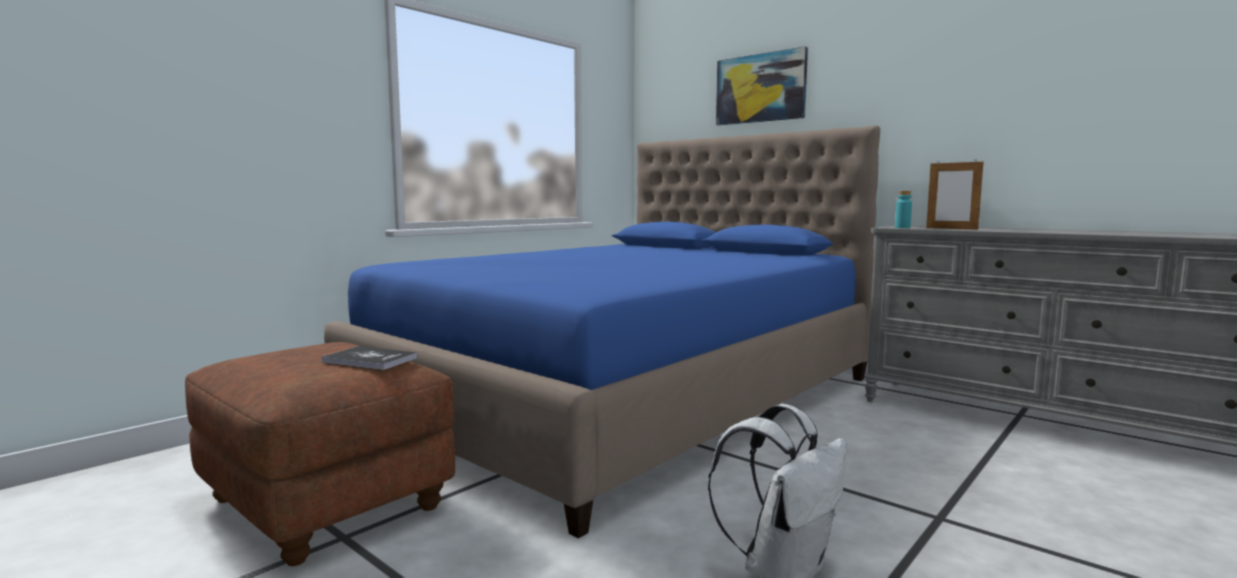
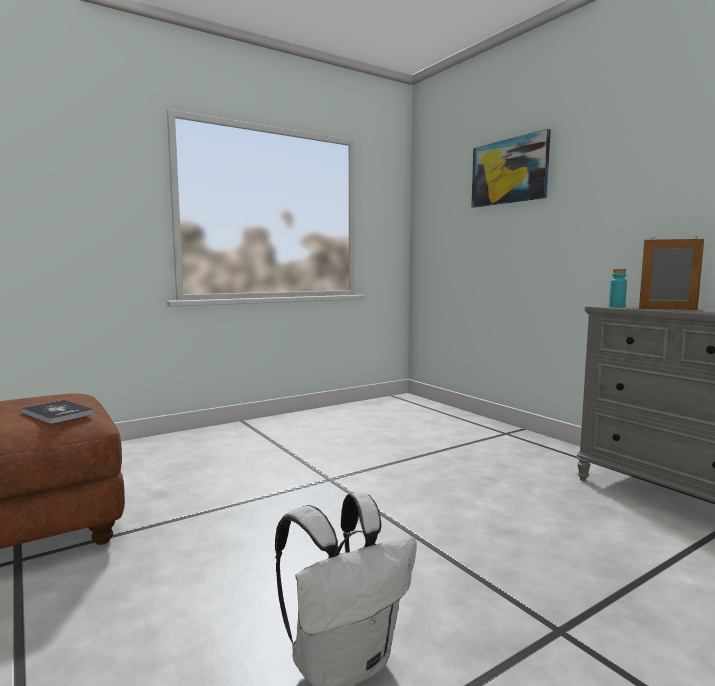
camera: 15 degrees right, 0 degrees up
blue bed [324,126,880,538] -> none
picture frame [926,159,984,230] -> picture frame turned 135 degrees clockwise [639,236,704,310]

